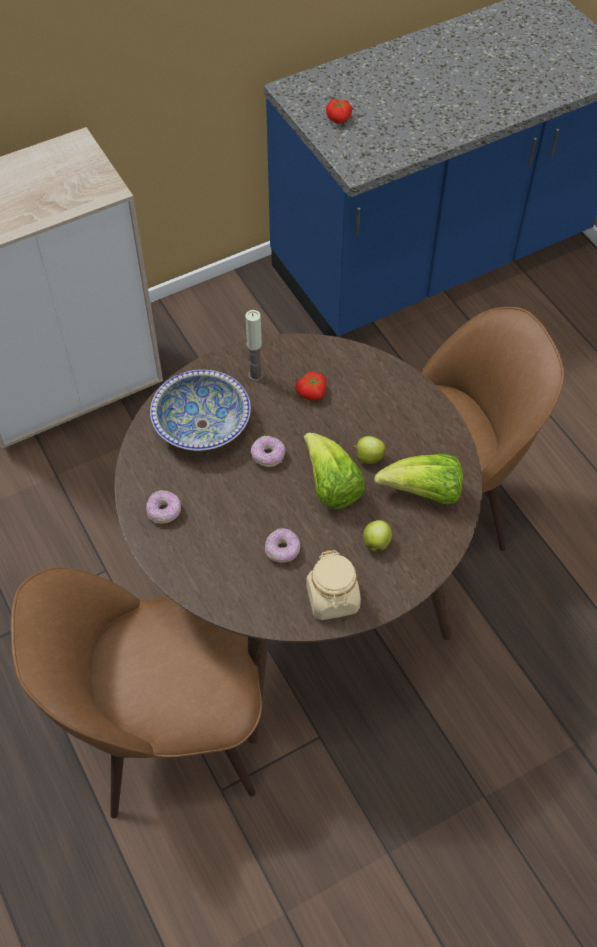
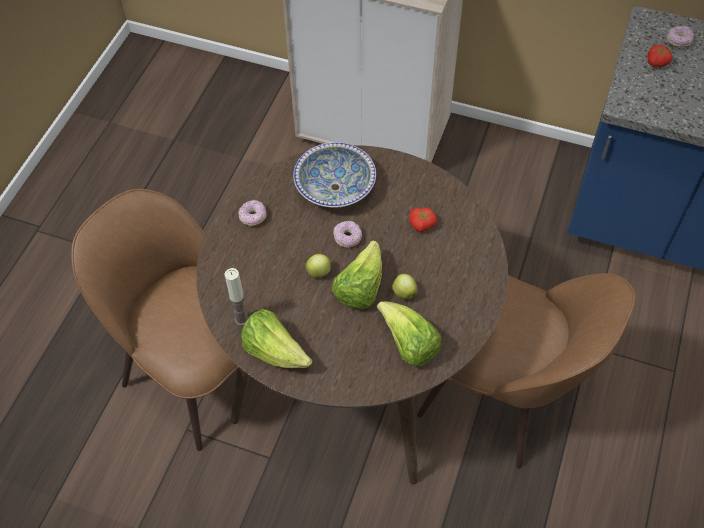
camera: 50 degrees right, 0 degrees up
candle [245,310,264,381] -> candle moved to [224,268,249,326]
donut [265,528,300,563] -> donut moved to [667,26,694,47]
beige jar [306,550,361,620] -> lettuce [241,309,312,368]
apple [363,520,392,551] -> apple moved to [305,254,332,278]

